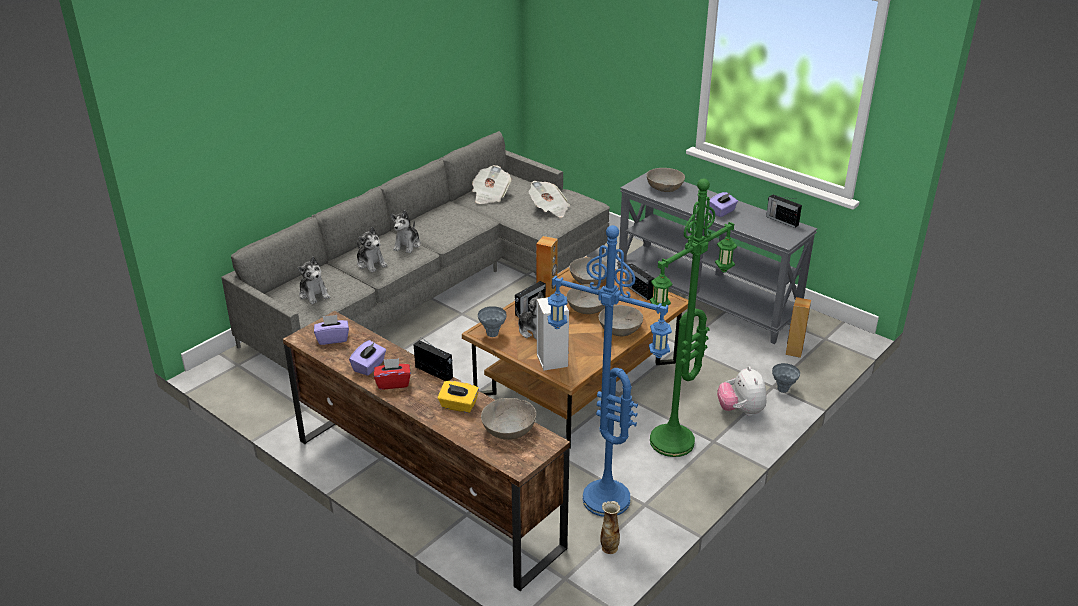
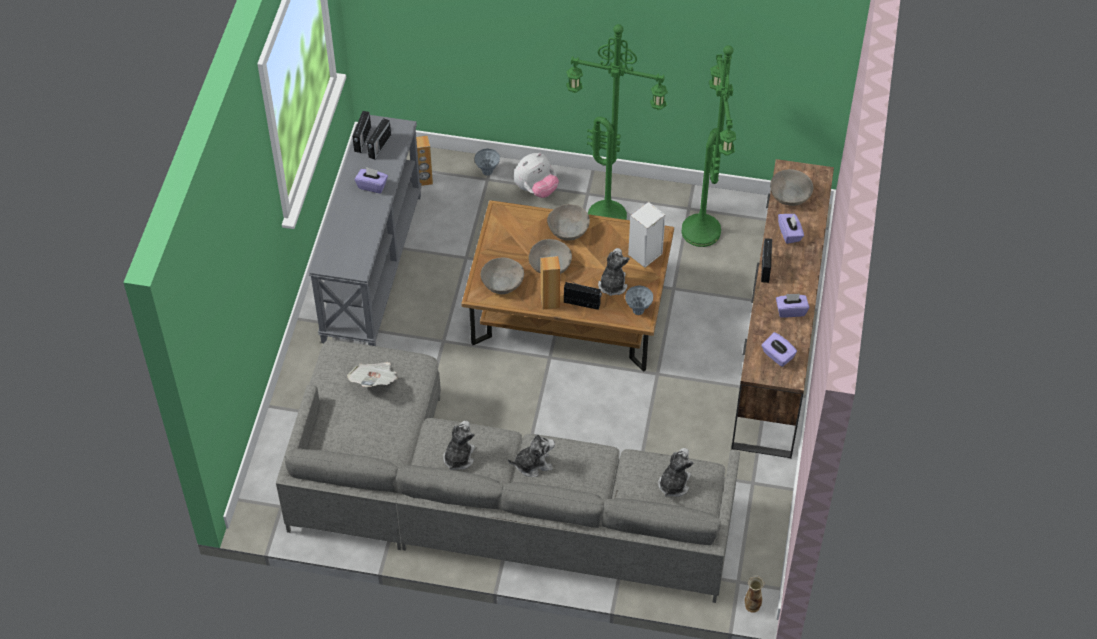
camera: 120 degrees left, 20 degrees up
plush toy [357,227,388,273] -> plush toy moved to [443,421,475,470]
red tissue box [374,358,411,390] -> none
yellow tissue box [437,381,479,413] -> purple tissue box [778,214,804,244]
newspaper [472,165,511,204] -> none
blue floor lamp [548,225,672,517] -> green floor lamp [681,45,736,247]
vase [600,501,620,554] -> vase moved to [745,575,764,613]
radio [625,263,654,300] -> radio moved to [367,118,391,160]
grey bowl [647,168,685,192] -> none

